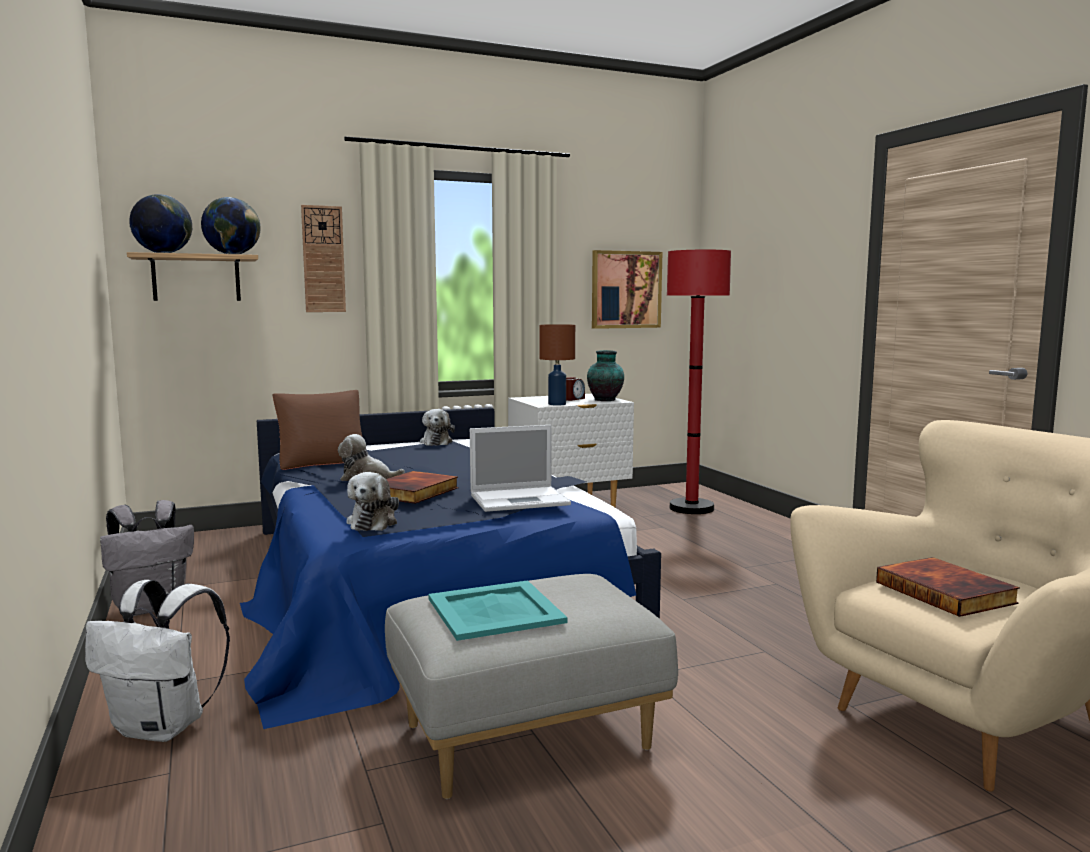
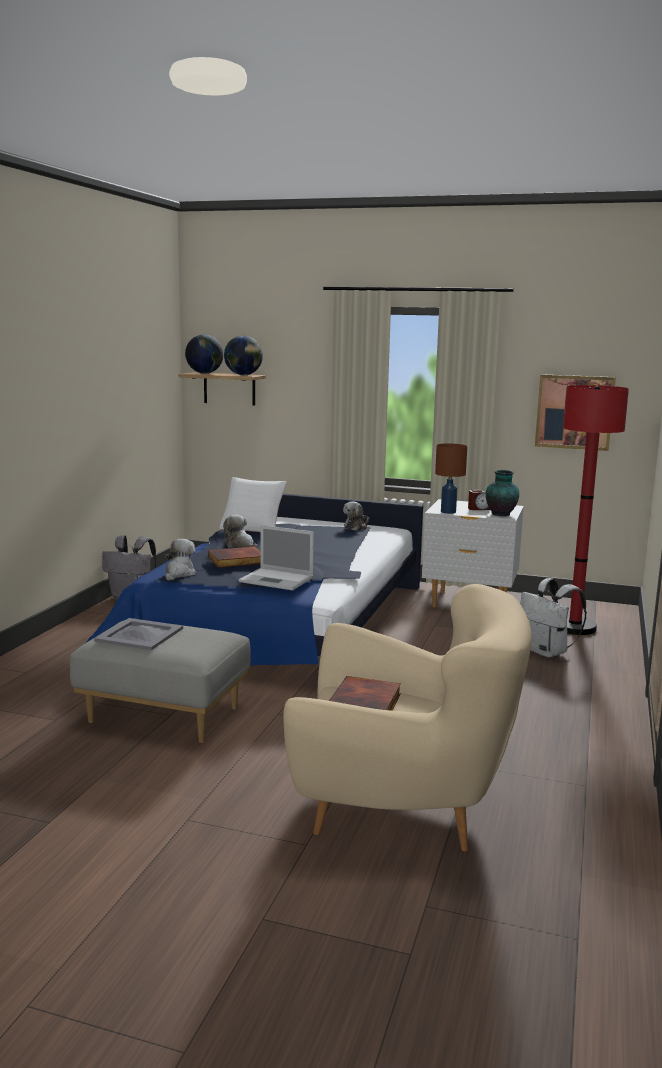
camera: 40 degrees right, 5 degrees up
white backpack [85,580,230,742] -> white backpack moved to [520,578,587,658]
brown pillow [272,390,362,470] -> white pillow [219,477,287,532]
wall clock [301,205,346,312] -> none
plush toy [346,472,399,531] -> plush toy turned 150 degrees clockwise [165,539,196,581]
turquoise tray [428,580,568,641] -> grey tray [94,618,183,650]

